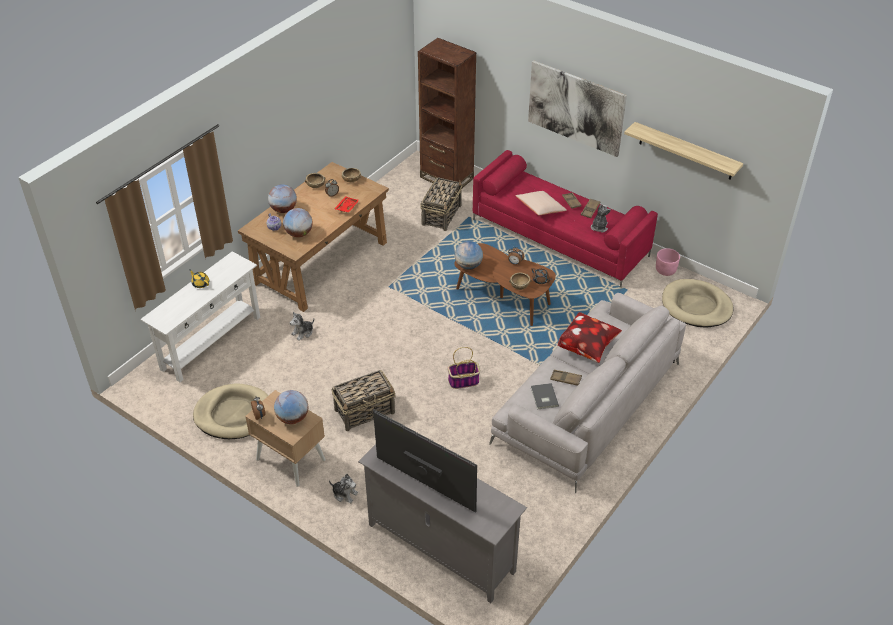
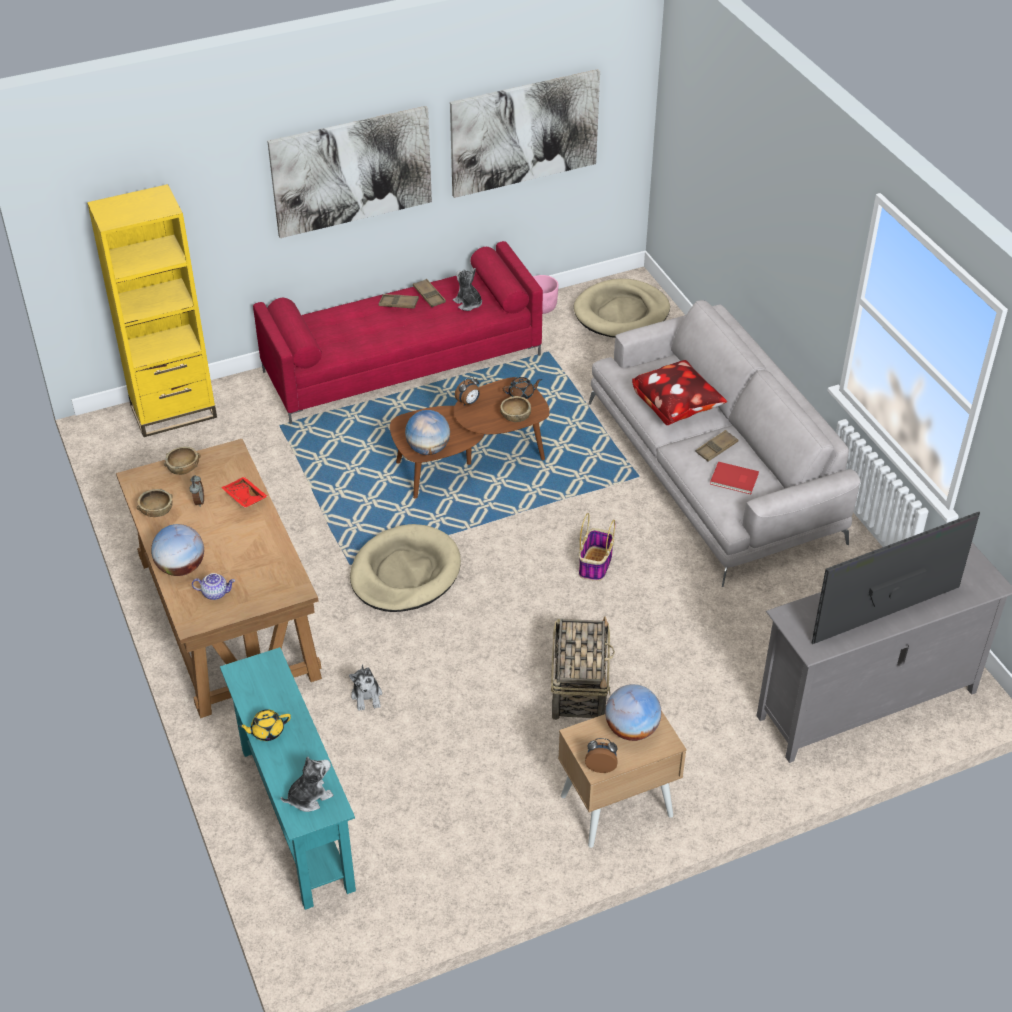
camera: 60 degrees left, 0 degrees up
white console table [140,251,260,382] -> turquoise console table [220,647,356,910]
beige dog bed [193,383,268,439] -> beige dog bed moved to [350,524,461,612]
globe [283,208,313,237] -> none
plush toy [329,474,358,503] -> plush toy moved to [281,756,333,812]
brown bookcase [418,38,477,188] -> yellow bookcase [87,184,217,437]
basket [420,177,462,231] -> none
beige pillow [516,191,567,215] -> none
grey book [531,383,559,410] -> red book [710,462,759,494]
shelf [624,122,743,180] -> picture [450,69,600,198]

